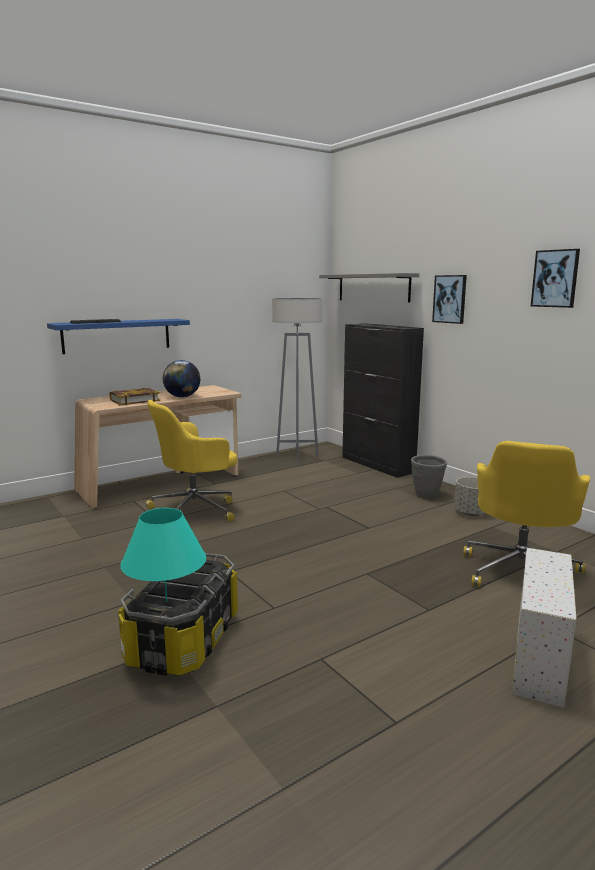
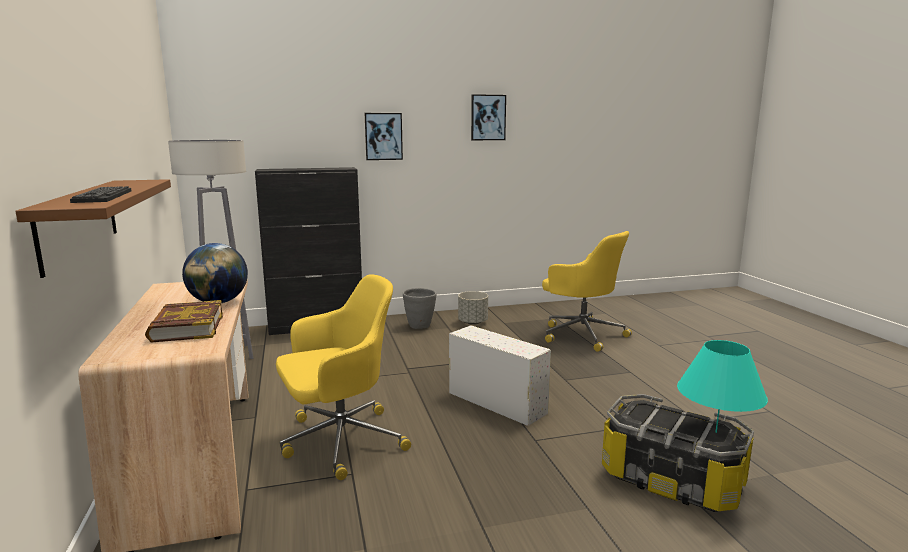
camera: 70 degrees left, 0 degrees up
blue shelf [47,319,190,354] -> brown shelf [15,179,171,278]
yellow office chair [146,400,237,522] -> yellow office chair turned 105 degrees counterclockwise [276,274,411,480]
grey shelf [319,273,419,302] -> none
white storage box [512,548,576,708] -> white storage box moved to [449,325,551,426]

